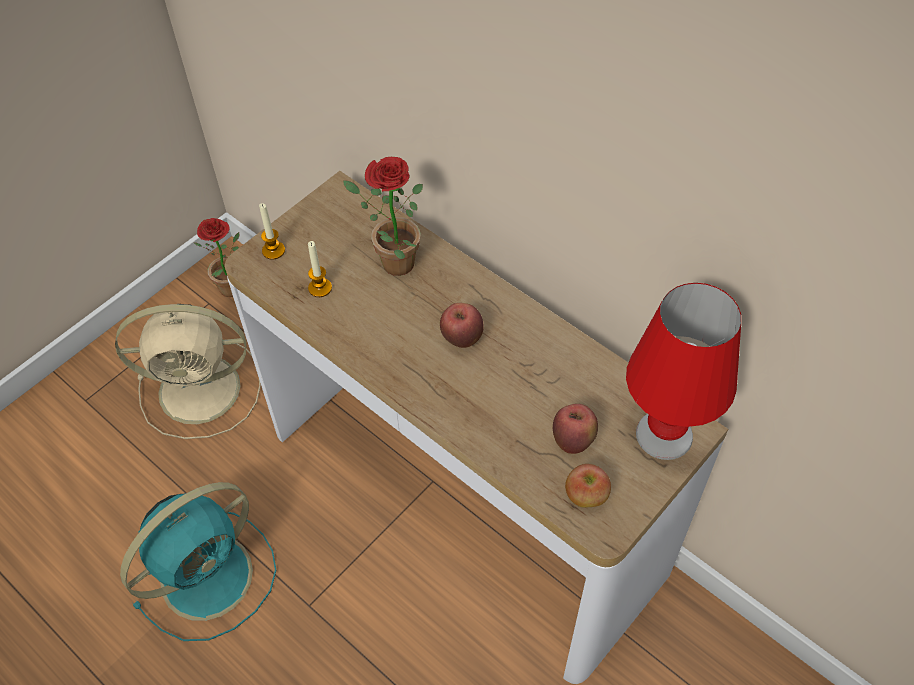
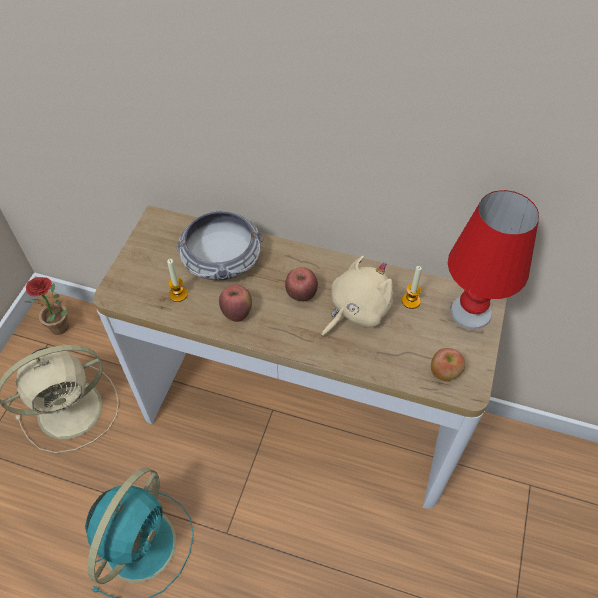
camera: 25 degrees left, 0 degrees up
candle [259,203,285,260] -> candle moved to [402,266,422,309]
potted plant [343,157,423,276] -> bowl [176,210,263,280]
apple [553,404,598,454] -> apple moved to [219,285,252,322]
none -> beige plush toy [321,256,393,337]

